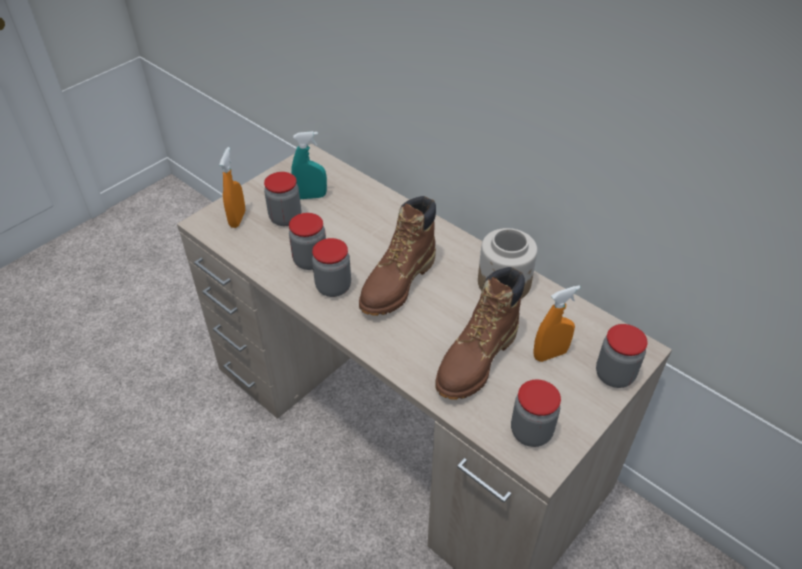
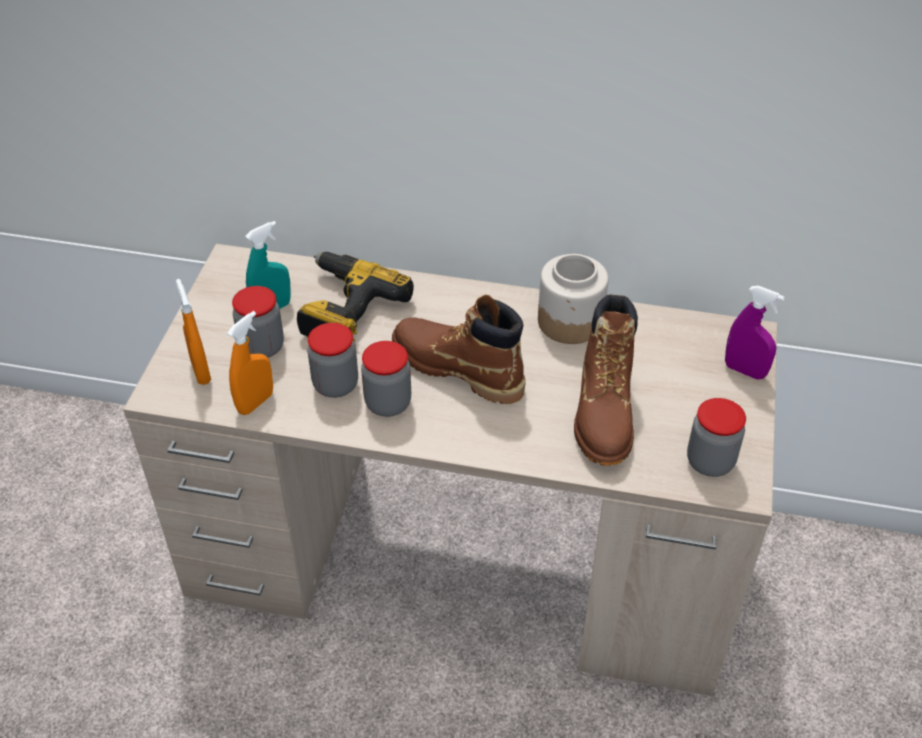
camera: 30 degrees left, 0 degrees up
brown boot [359,196,436,316] -> brown boot turned 120 degrees clockwise [392,295,526,404]
orange spray bottle [533,285,581,362] -> orange spray bottle moved to [227,311,273,415]
jar [596,324,648,388] -> purple spray bottle [725,286,785,380]
none -> power drill [297,252,414,342]

